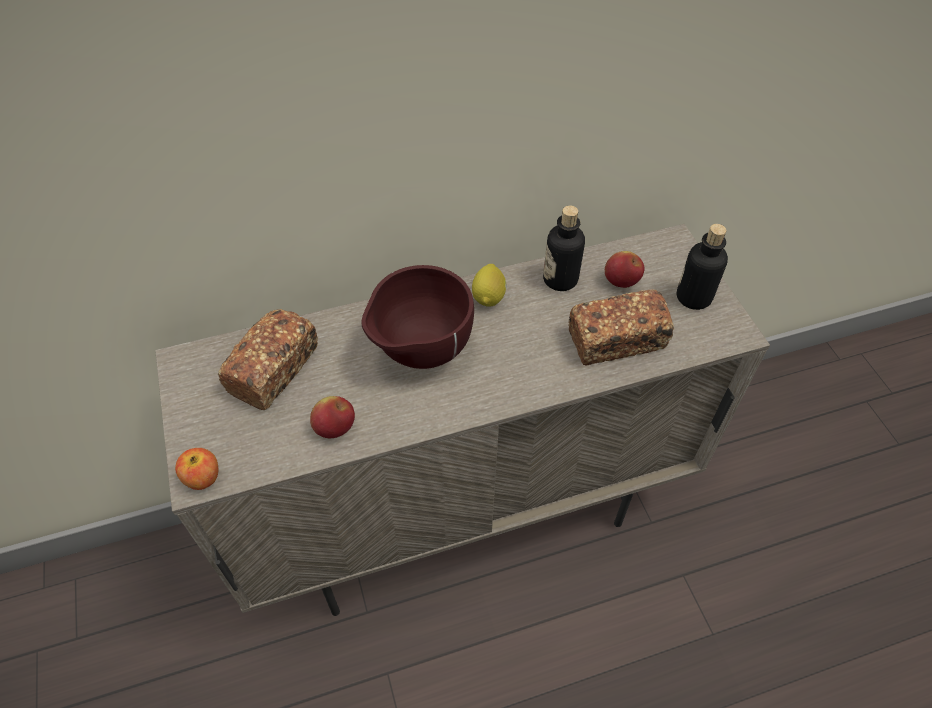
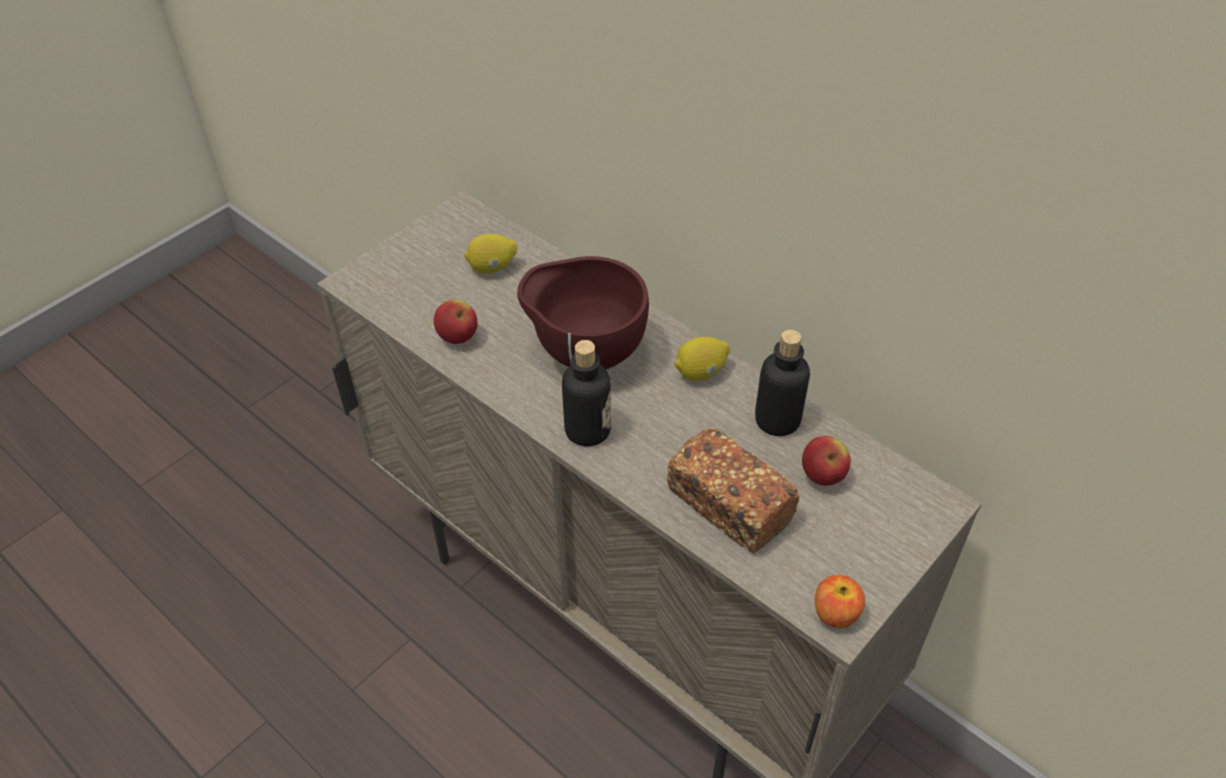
camera: 60 degrees right, 5 degrees down
apple [175,448,218,490] -> apple moved to [815,575,865,628]
bread [217,309,318,410] -> lemon [464,234,517,274]
bottle [677,224,728,310] -> bottle moved to [562,340,611,446]

